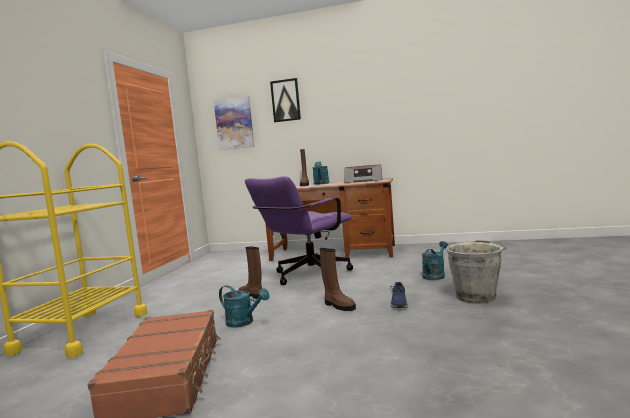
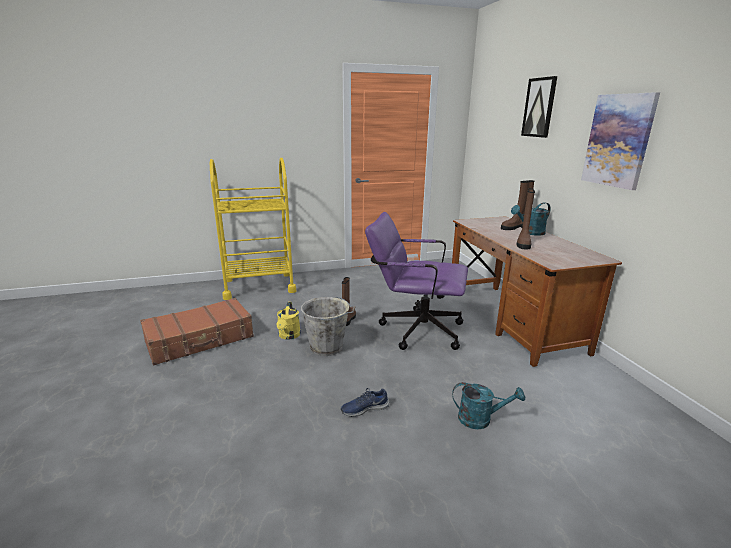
camera: 60 degrees right, 15 degrees up
picture [214,96,254,150] -> picture moved to [581,92,660,190]
turquoise watering can [219,285,270,328] -> yellow watering can [276,302,301,340]
brown boot [320,248,356,311] -> brown boot moved to [516,188,535,249]
radio [344,165,383,183] -> none
grey bucket [446,240,507,304] -> grey bucket moved to [301,297,355,356]

